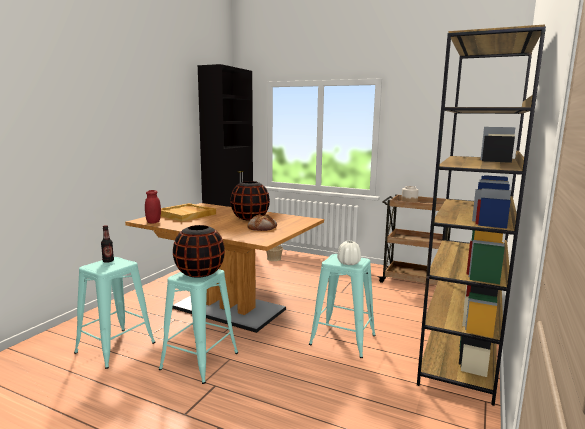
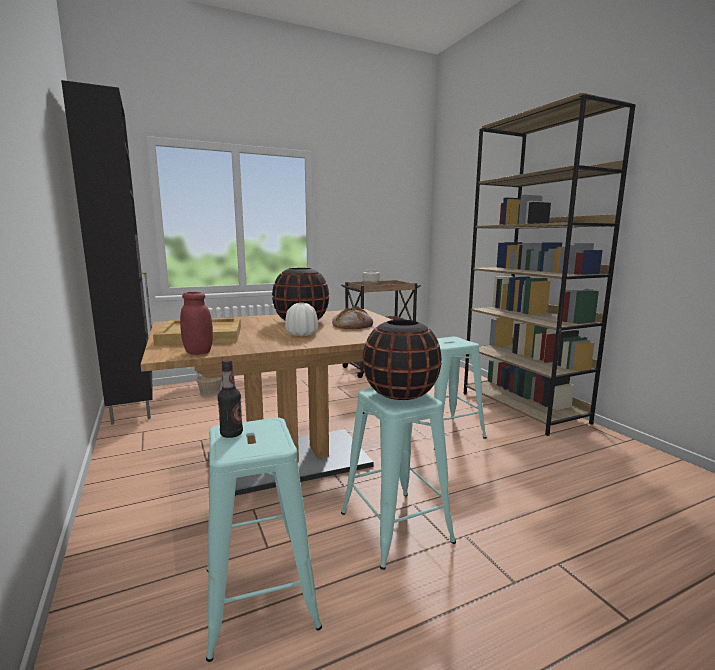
camera: 50 degrees left, 0 degrees up
white vase [337,241,361,265] -> white vase moved to [285,303,318,336]

